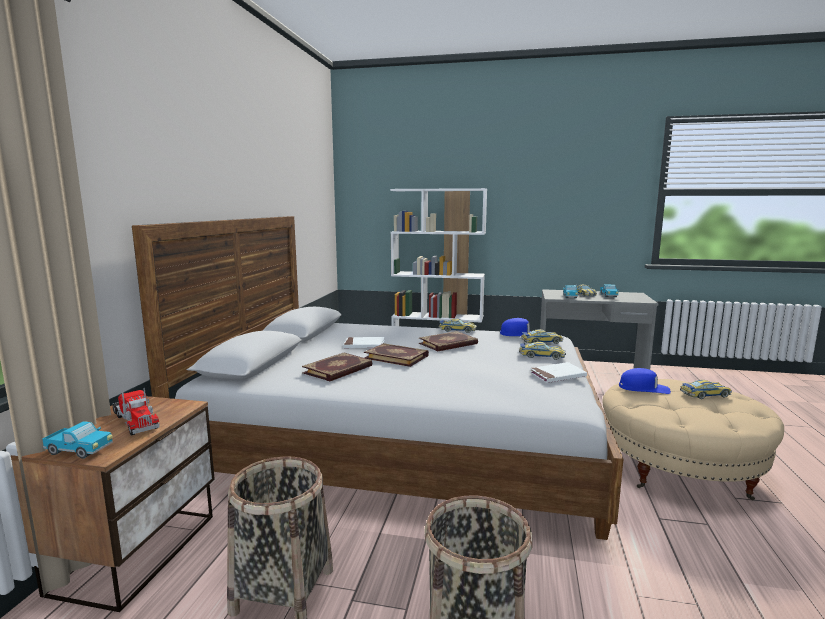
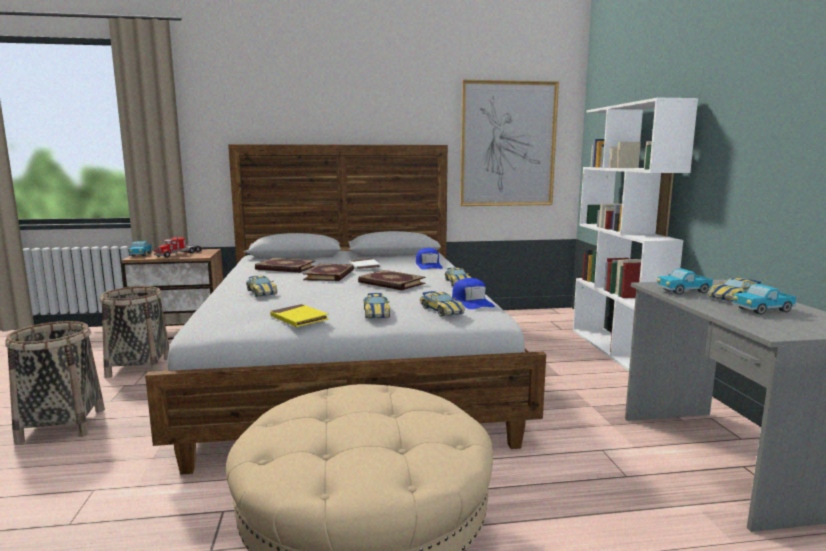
camera: 70 degrees right, 0 degrees up
white book [530,362,587,383] -> yellow book [270,304,329,327]
blue cap [619,368,671,394] -> blue cap moved to [416,248,443,270]
toy car [680,380,732,399] -> toy car moved to [246,276,277,297]
none -> picture [460,80,559,206]

